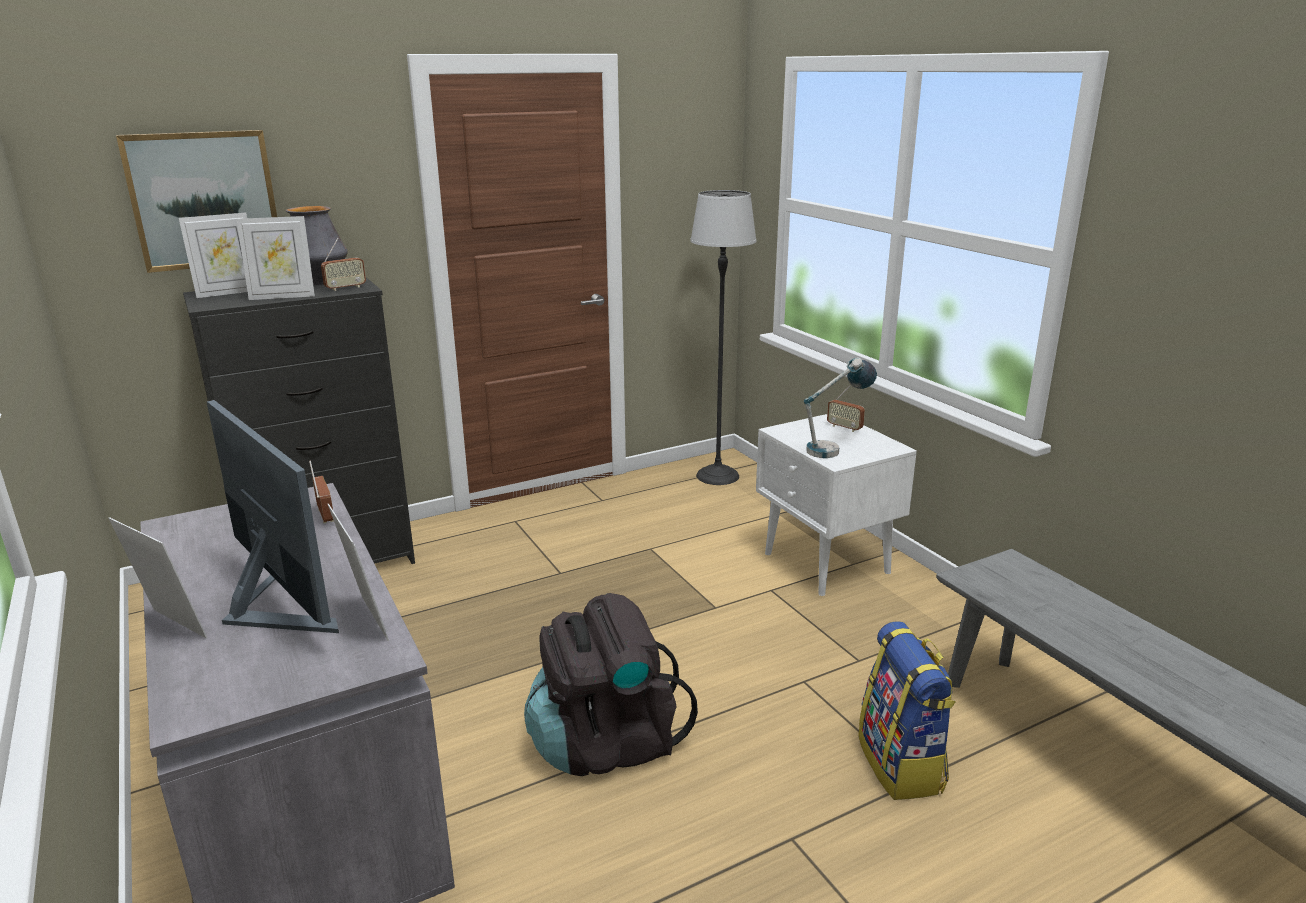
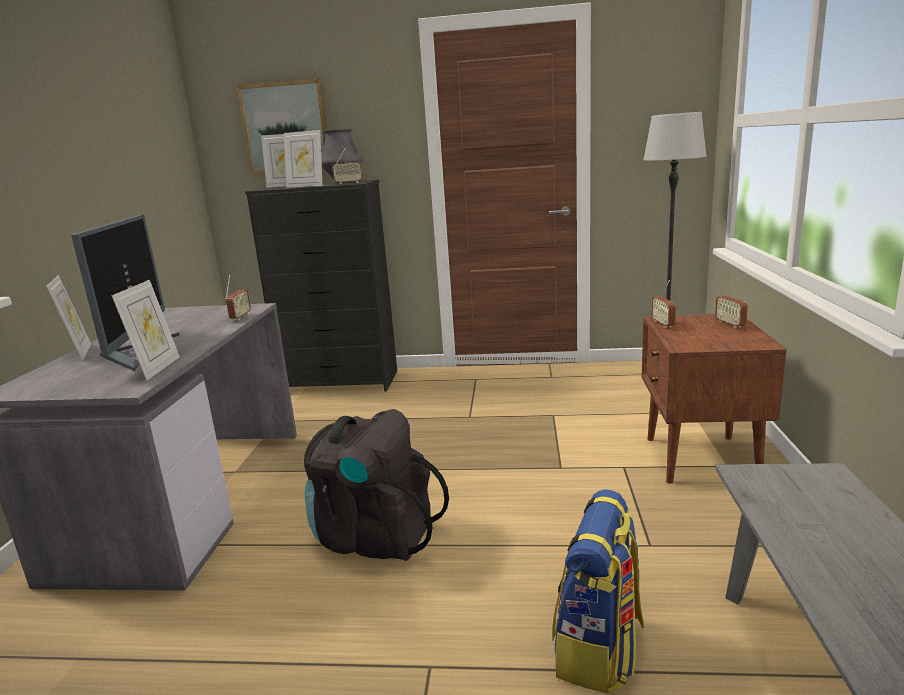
camera: 35 degrees right, 5 degrees down
white nightstand [756,414,917,596] -> brown nightstand [642,314,787,484]
table lamp [804,358,877,458] -> none
none -> radio [651,280,676,328]

